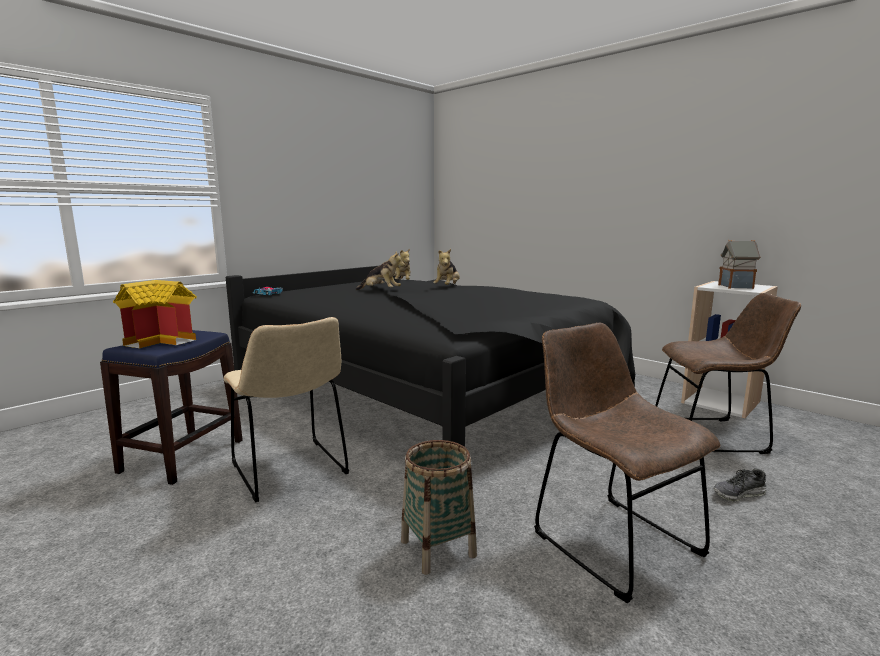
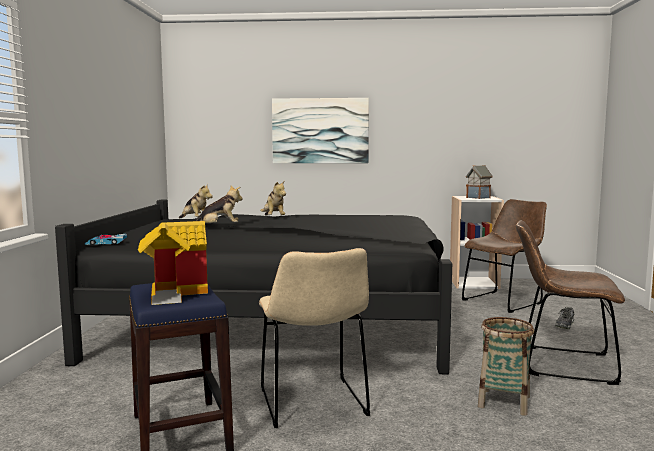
camera: 40 degrees left, 5 degrees down
beige chair [223,317,349,502] -> beige chair turned 60 degrees clockwise [259,248,370,428]
none -> picture [272,98,369,163]

